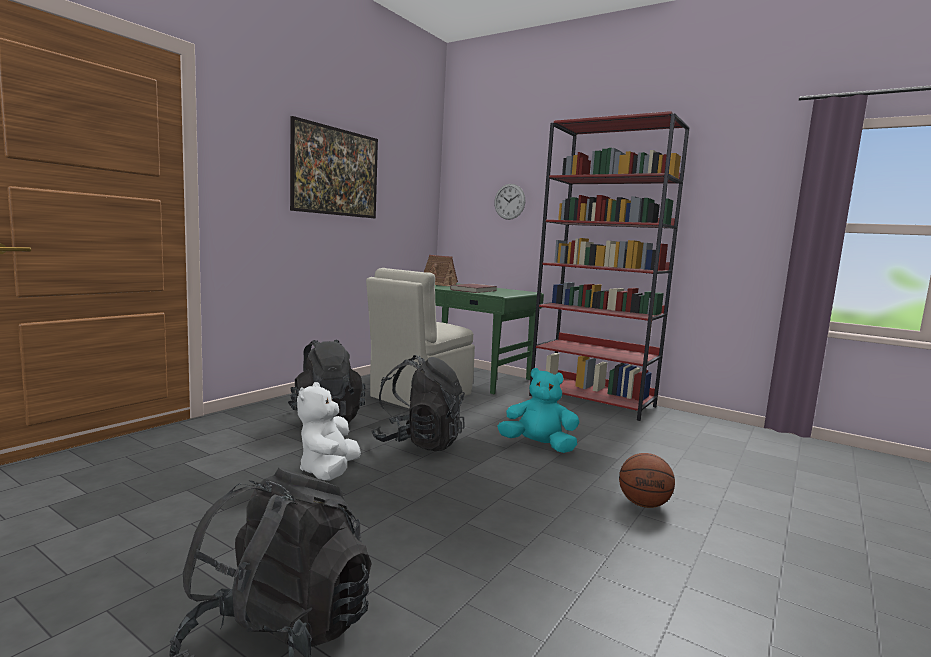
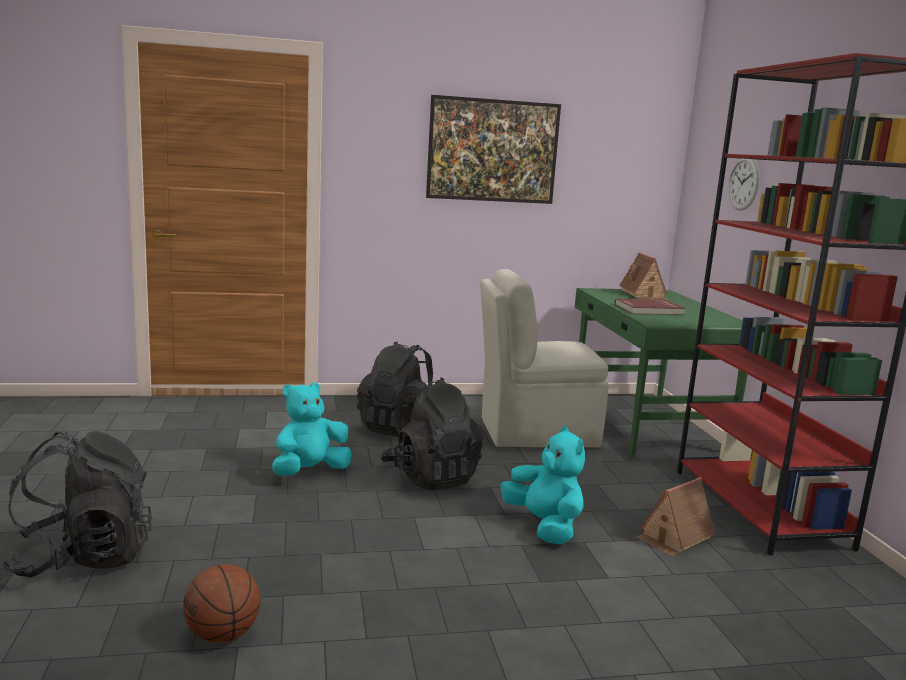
camera: 45 degrees right, 5 degrees up
white plush toy [297,382,361,480] -> turquoise plush toy [272,382,351,476]
basketball [619,453,675,508] -> basketball moved to [183,564,260,643]
none -> toy house [636,477,715,556]

